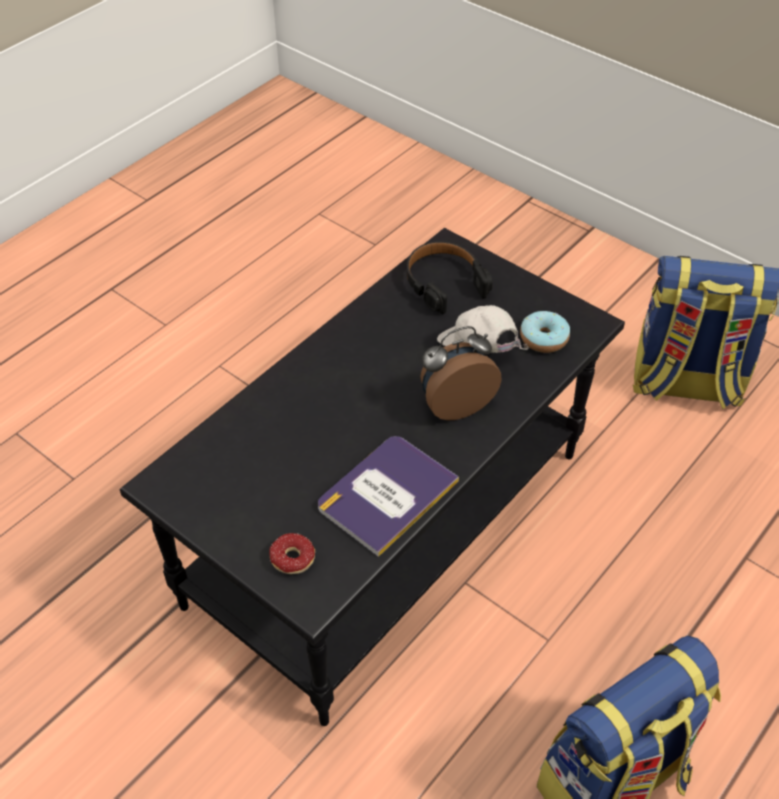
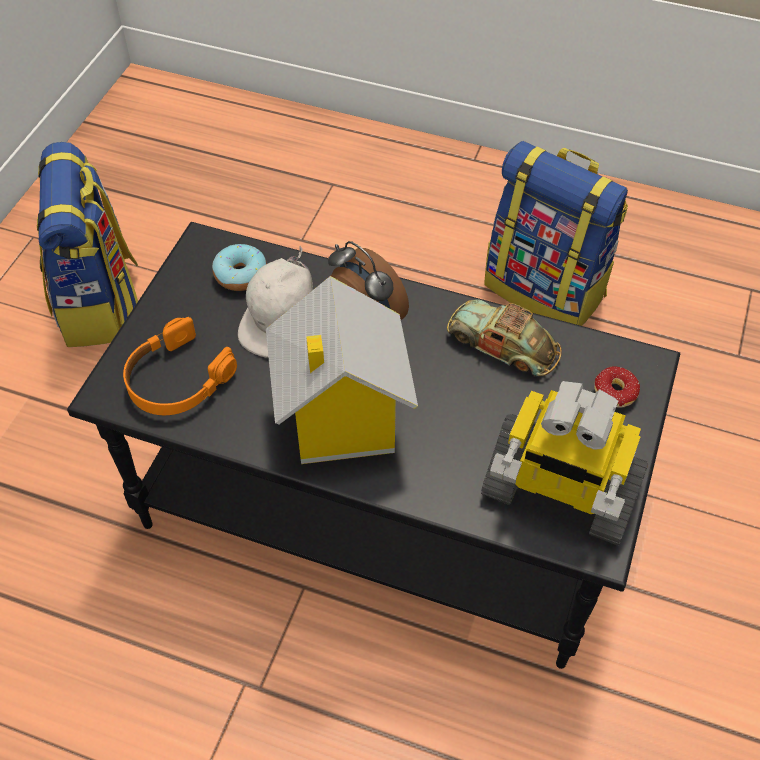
camera: 110 degrees left, 5 degrees up
book [318,436,459,557] -> toy car [447,300,562,376]
black headphones [407,241,493,314] -> orange headphones [123,317,237,415]
none -> toy house [266,276,418,464]
none -> toy robot [481,381,648,546]

